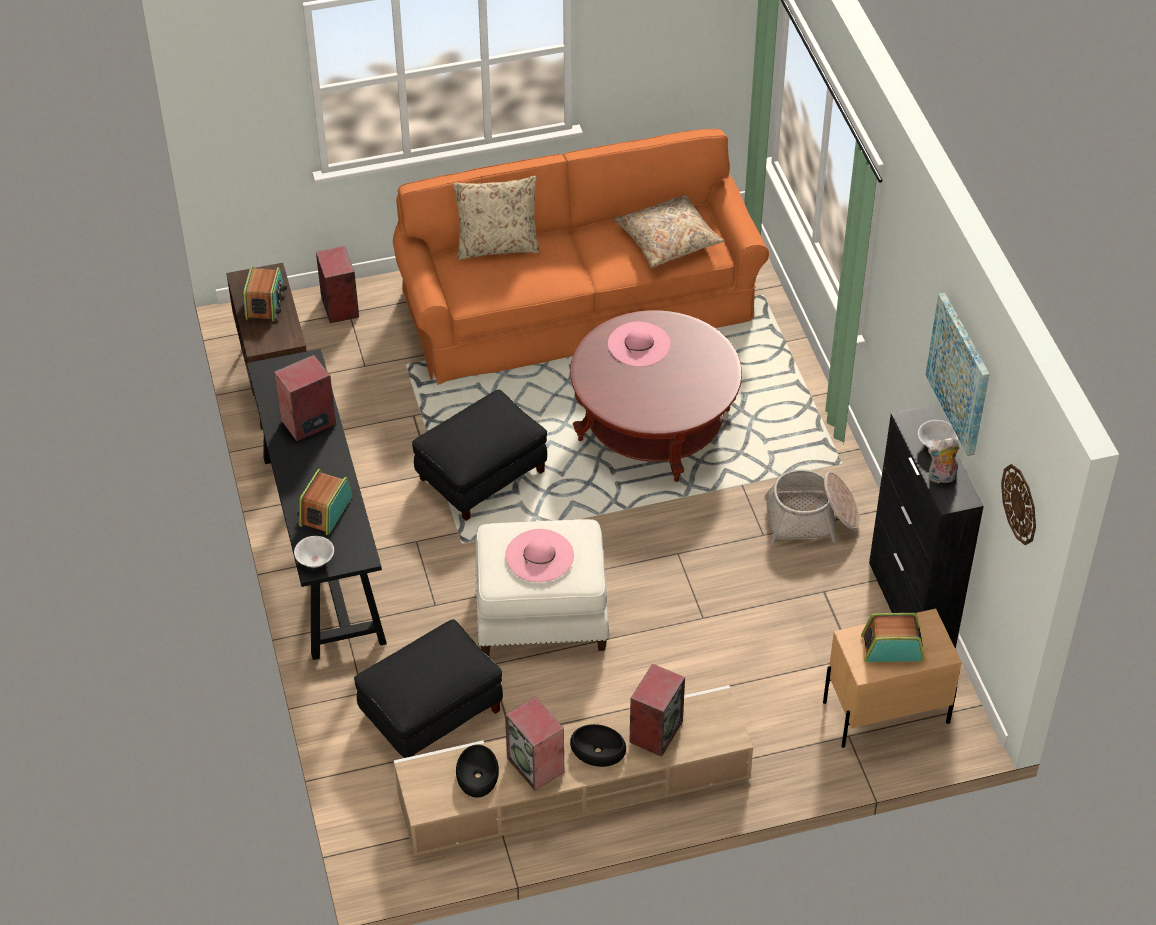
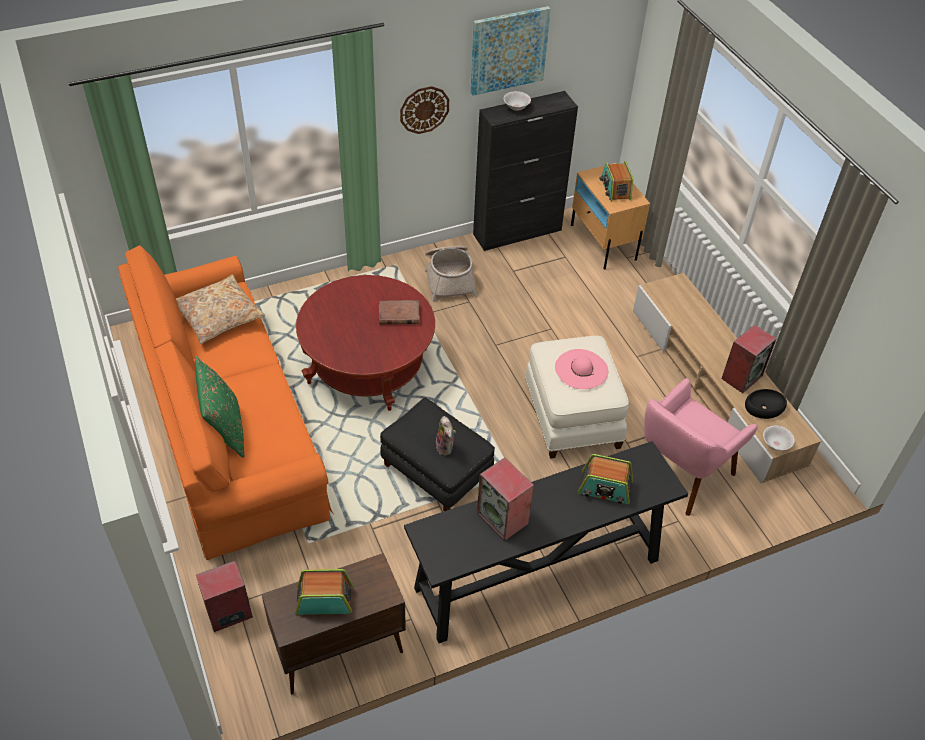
camera: 100 degrees left, 0 degrees up
white bowl [294,536,334,568] -> white bowl moved to [763,426,795,451]
black ottoman [354,619,503,758] -> pink armchair [644,378,758,516]
beige pillow [453,176,540,260] -> green pillow [195,356,244,458]
black bowl [570,724,626,767] -> none
pink hat [608,322,671,367] -> none
speaker [629,663,685,757] -> none
plush toy [928,438,960,484] -> plush toy moved to [436,416,456,455]
wall clock [1001,464,1036,545] -> wall clock moved to [400,86,449,134]
none -> brown book [379,300,420,325]

